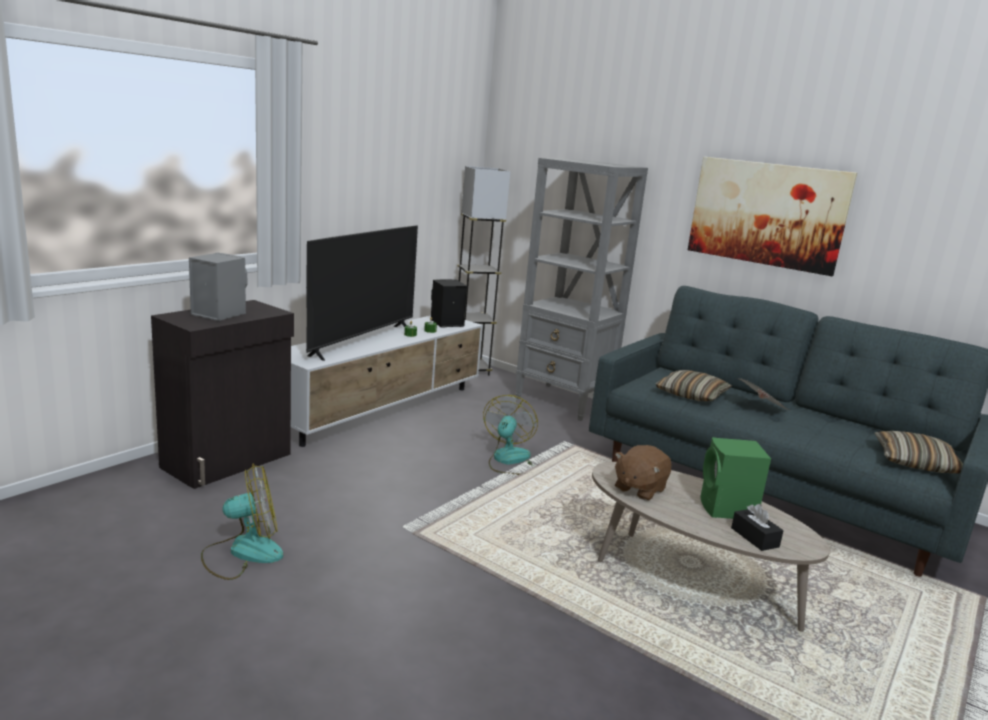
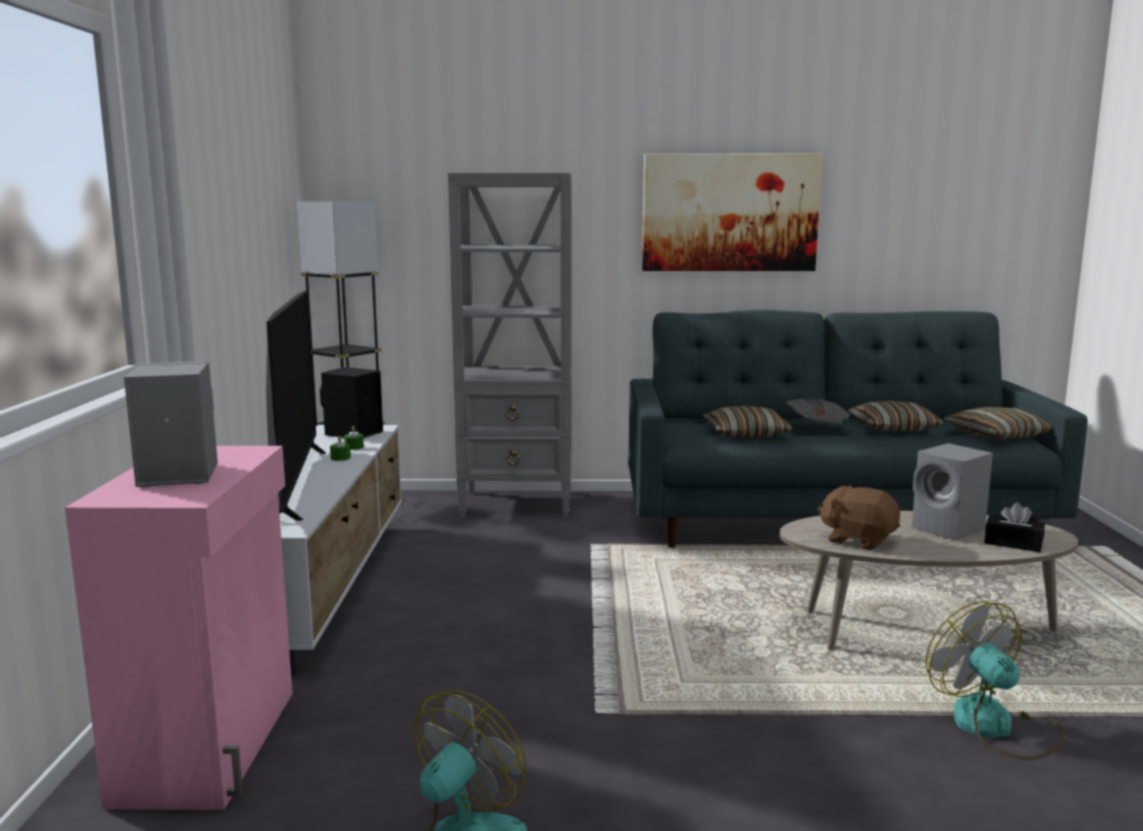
camera: 35 degrees left, 5 degrees down
black cabinet [151,300,294,489] -> pink cabinet [65,446,293,810]
fan [483,395,538,475] -> fan moved to [926,601,1065,760]
brown plush toy [615,445,671,501] -> brown plush toy turned 120 degrees clockwise [817,485,900,550]
green speaker [700,437,771,519] -> grey speaker [912,443,993,540]
none -> pillow [847,401,944,432]

